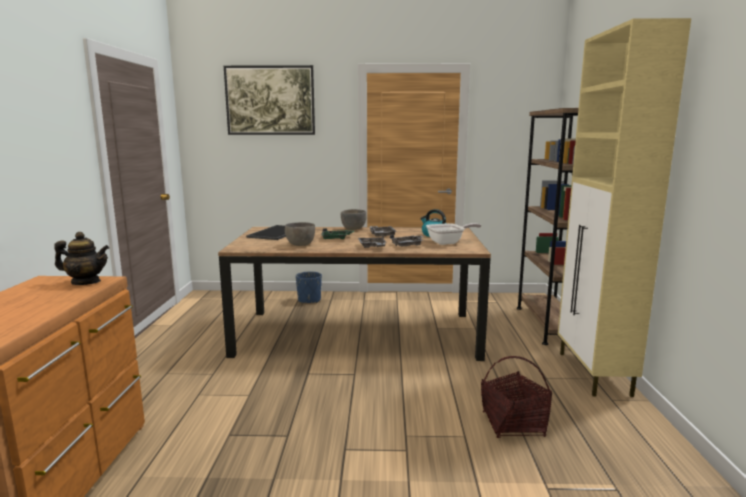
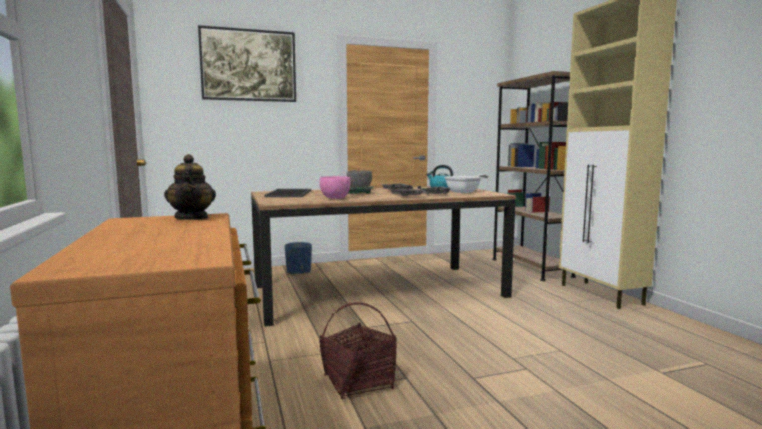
camera: 20 degrees left, 5 degrees down
teapot [54,232,109,285] -> teapot turned 90 degrees clockwise [164,154,216,220]
grey bowl [285,222,315,246] -> pink bowl [320,176,351,199]
basket [481,356,552,438] -> basket moved to [319,302,397,399]

